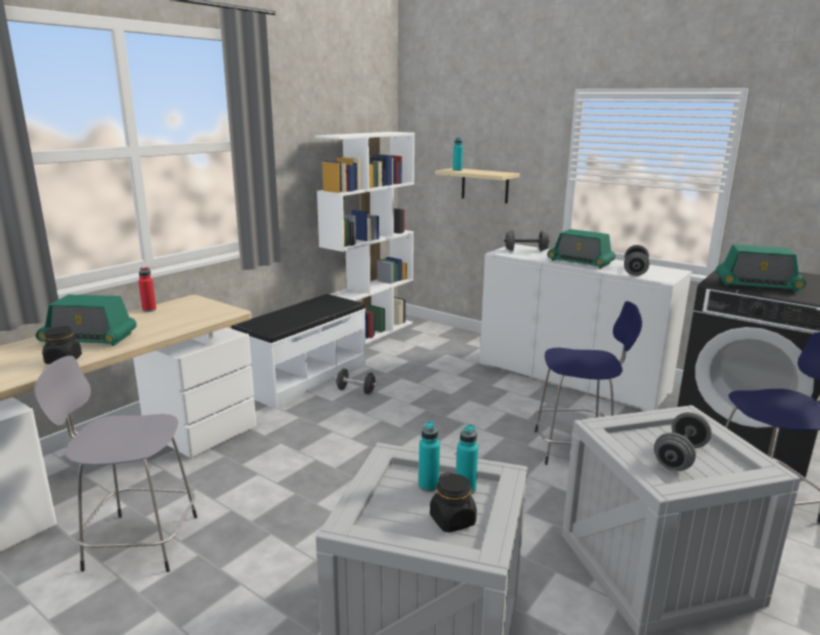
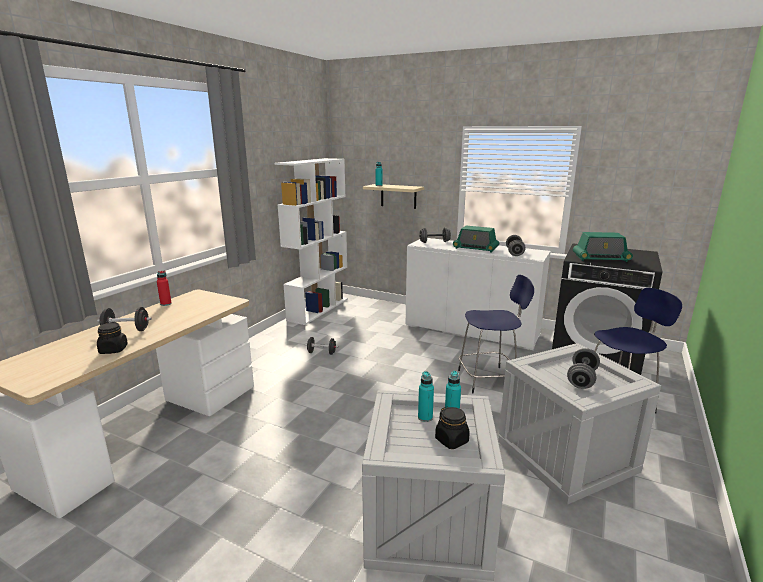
camera: 10 degrees left, 0 degrees up
grey stool [34,356,197,572] -> none
radio [35,295,137,346] -> black dumbbell [97,307,152,331]
white bench [231,294,366,409] -> none

